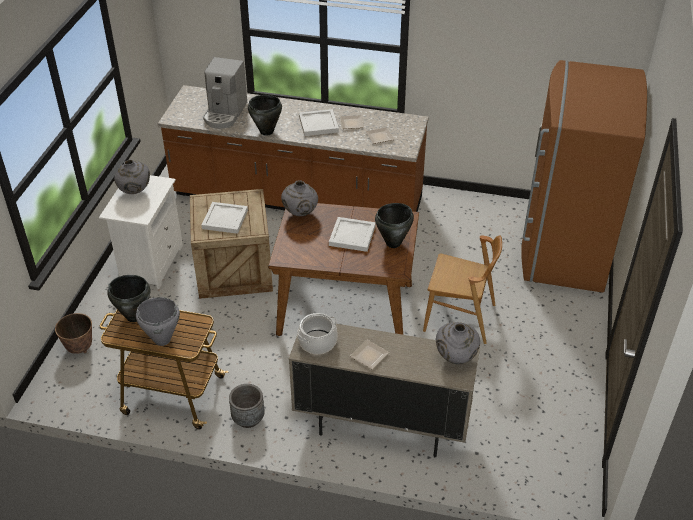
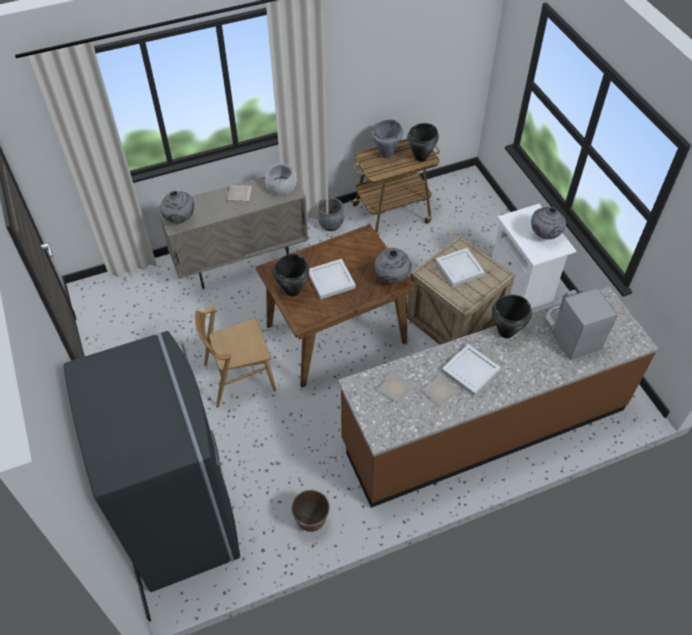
camera: 145 degrees right, 10 degrees up
planter [55,313,92,354] -> planter moved to [291,490,330,532]
brown fridge [521,60,647,293] -> grey fridge [64,331,240,592]

